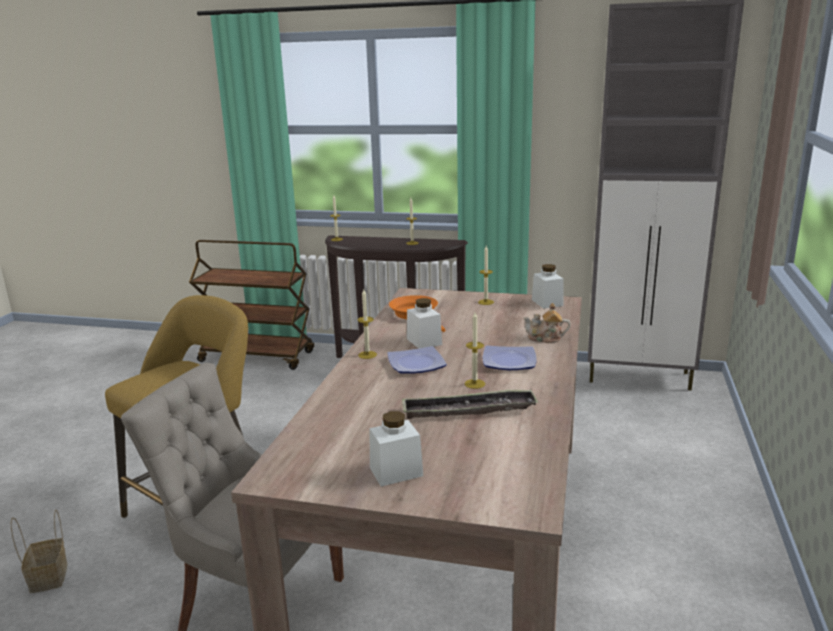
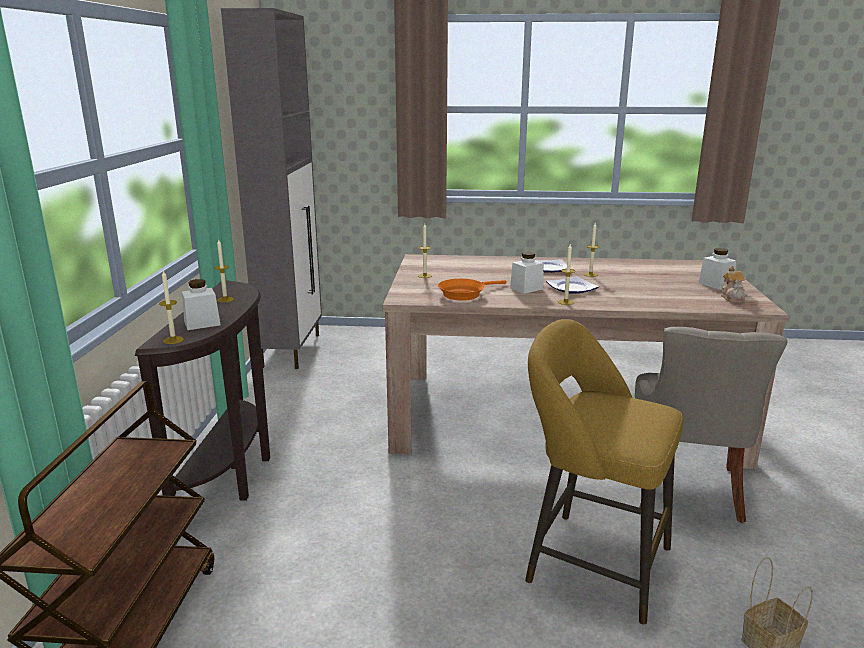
camera: 100 degrees left, 0 degrees up
tray [402,389,538,419] -> none
teapot [523,303,571,343] -> teapot moved to [721,266,746,303]
white jar [532,264,564,309] -> white jar moved to [182,279,220,330]

